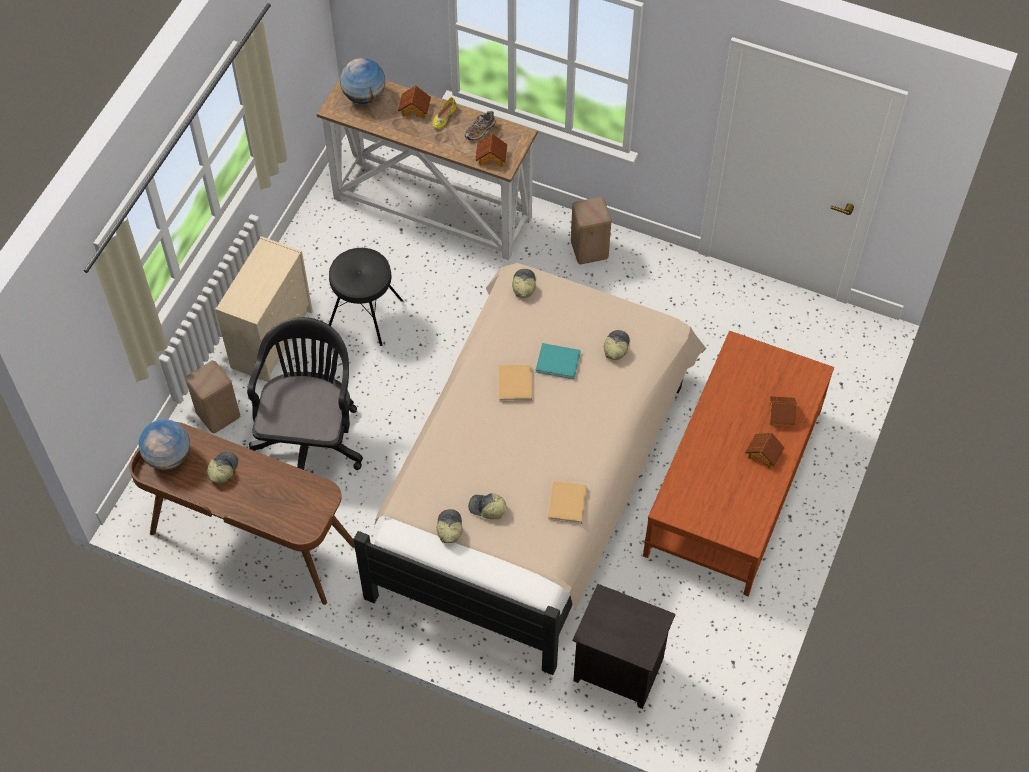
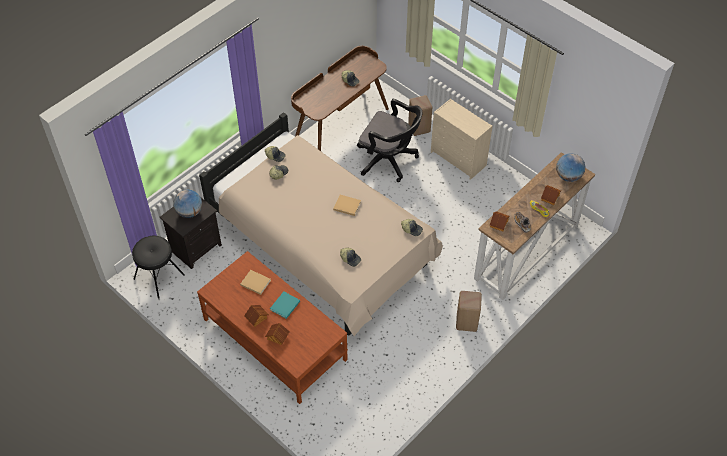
camera: 110 degrees right, 5 degrees down
globe [139,419,190,470] -> globe moved to [173,190,202,218]
black stool [329,248,403,346] -> black stool moved to [132,236,185,299]
turquoise book [536,343,581,379] -> turquoise book moved to [270,291,300,319]
beige book [548,481,587,524] -> beige book moved to [240,270,271,295]

